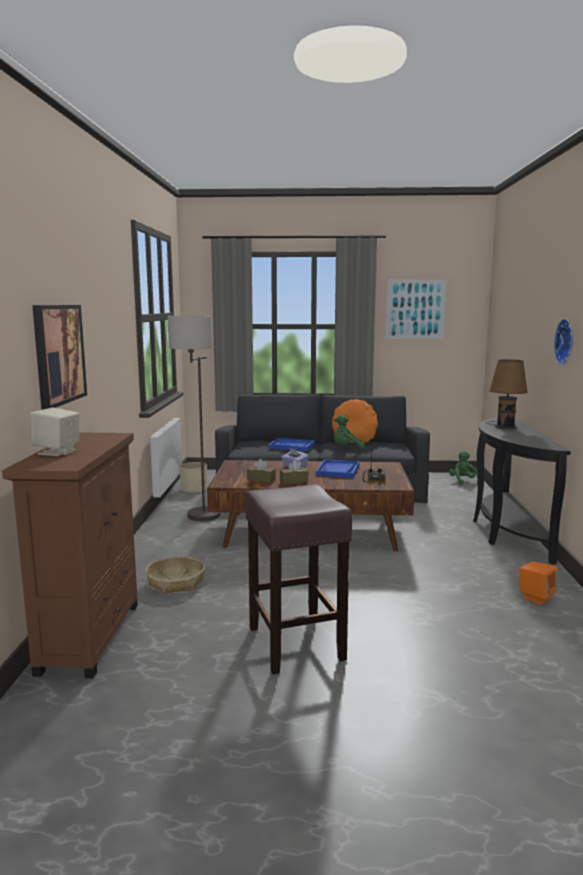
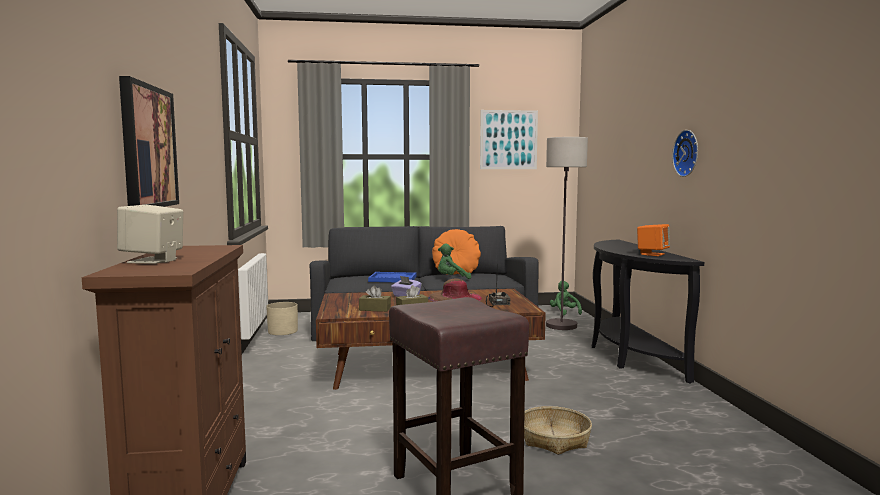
camera: 10 degrees left, 5 degrees down
basket [146,556,205,594] -> basket moved to [524,406,592,455]
grey floor lamp [168,315,220,521] -> grey floor lamp moved to [546,137,588,330]
blue tray [316,459,360,478] -> brown hat [428,279,482,302]
brown table lamp [485,359,528,429] -> none
orange speaker [519,561,558,605] -> orange speaker moved to [637,224,670,256]

